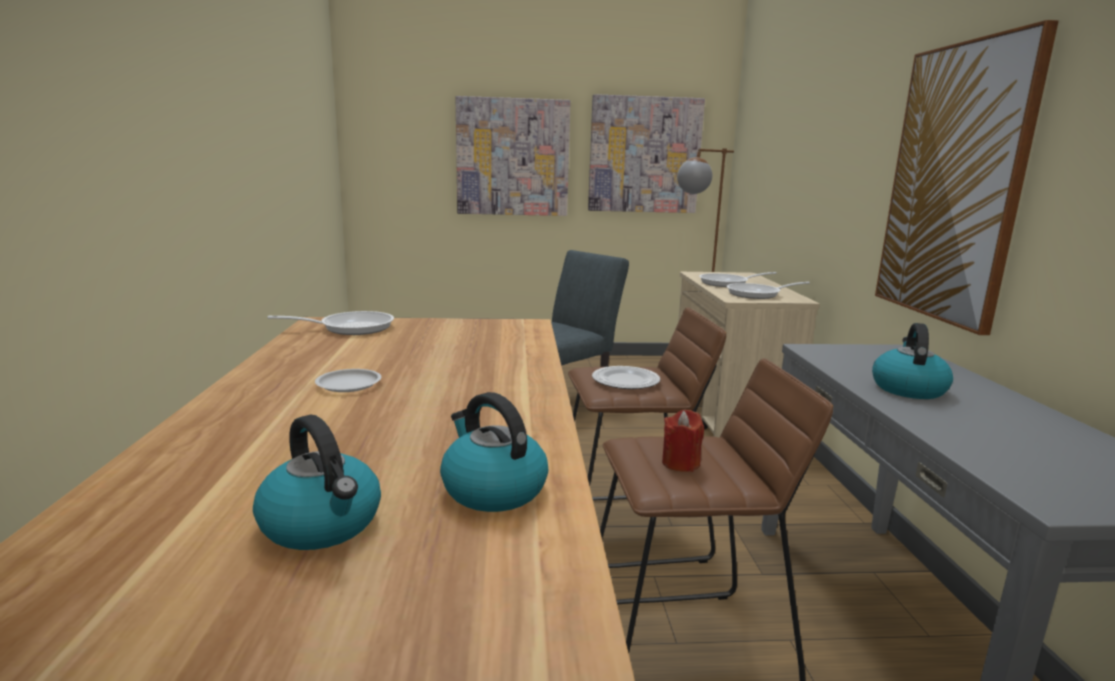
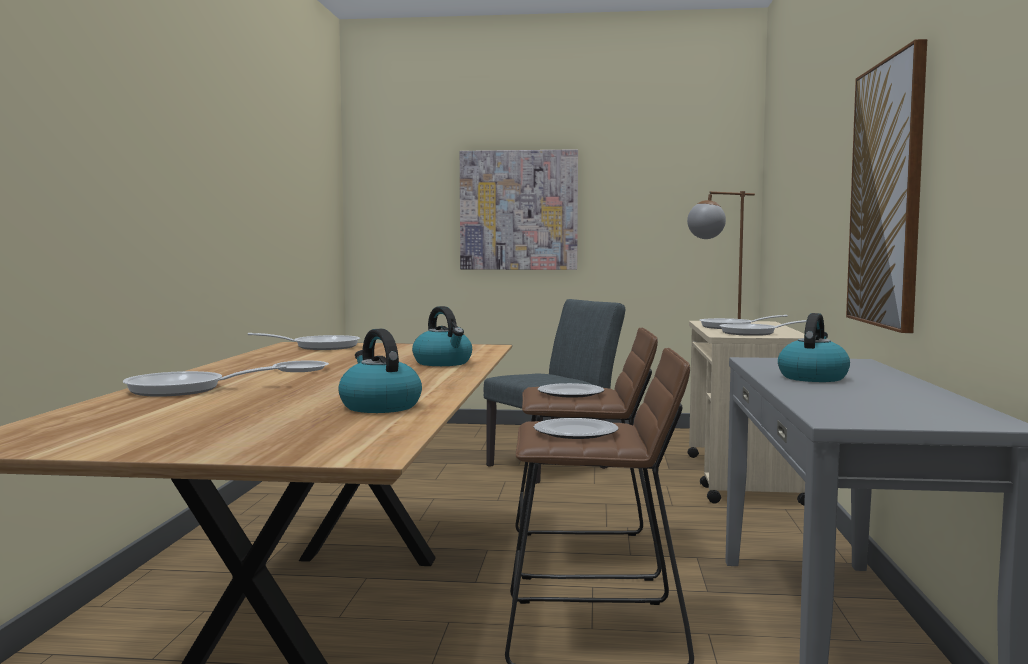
camera: 10 degrees right, 10 degrees down
kettle [253,415,381,550] -> kettle moved to [412,306,472,366]
picture [588,94,705,213] -> none
red candle [662,410,704,472] -> plate [534,418,618,439]
none -> frying pan [123,365,287,397]

